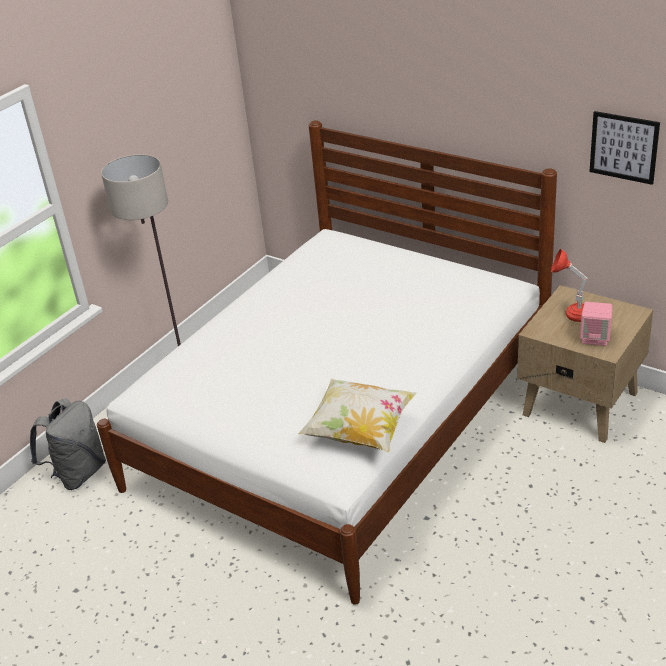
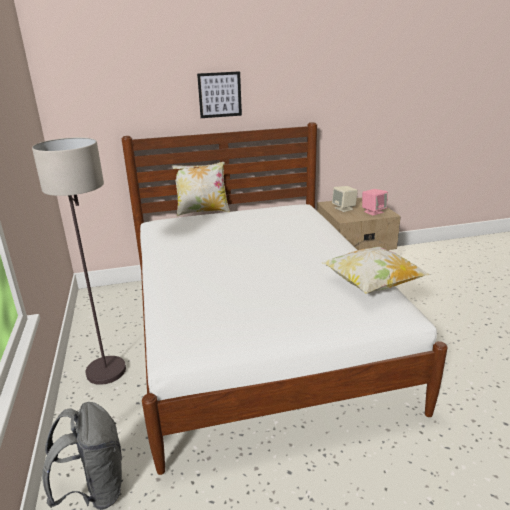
camera: 50 degrees left, 10 degrees down
red table lamp [551,249,587,322] -> beige speaker [332,186,358,212]
picture [589,111,660,185] -> picture moved to [197,71,242,118]
none -> pillow [172,162,230,216]

